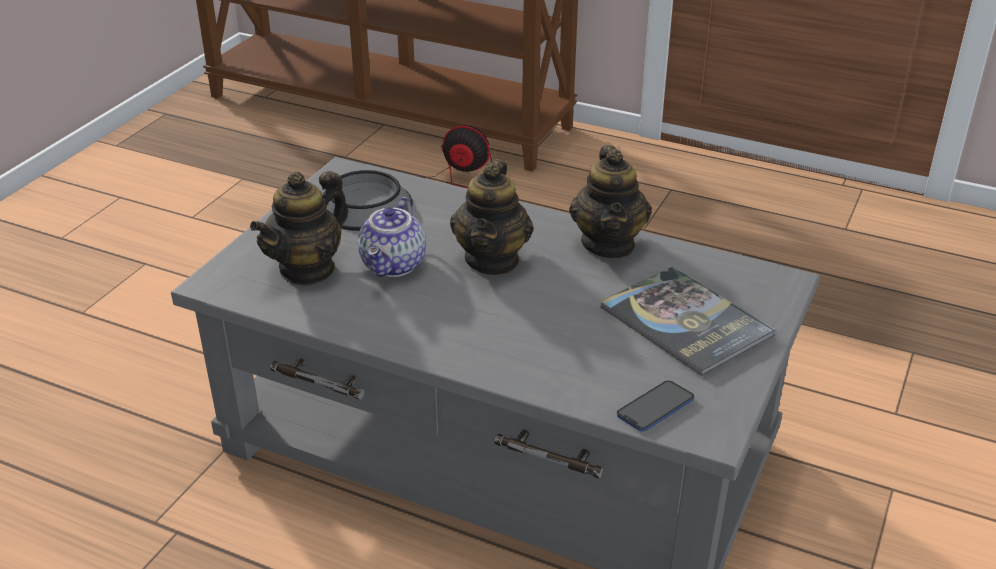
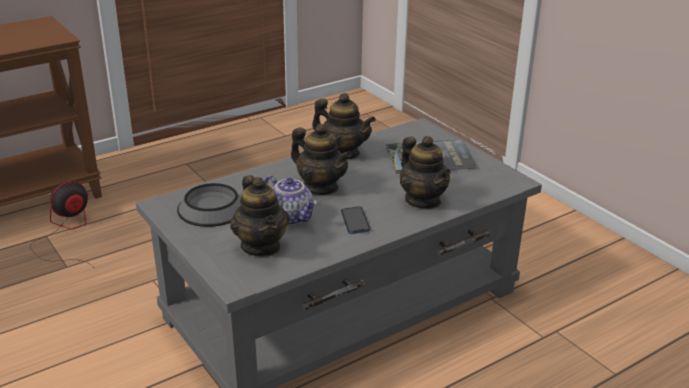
camera: 60 degrees left, 5 degrees down
phone [617,380,694,431] -> phone moved to [341,206,370,234]
none -> teapot [400,136,451,209]

